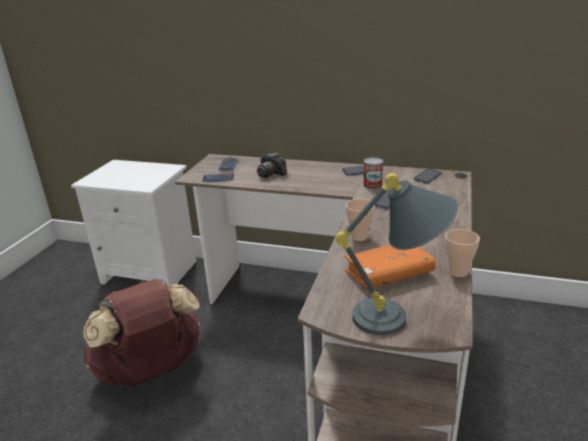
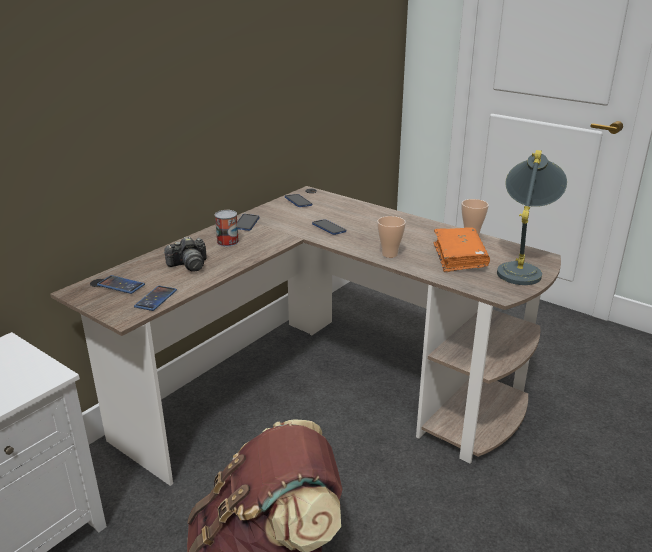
camera: 70 degrees left, 0 degrees up
can [363,157,383,189] -> can moved to [215,210,239,247]

